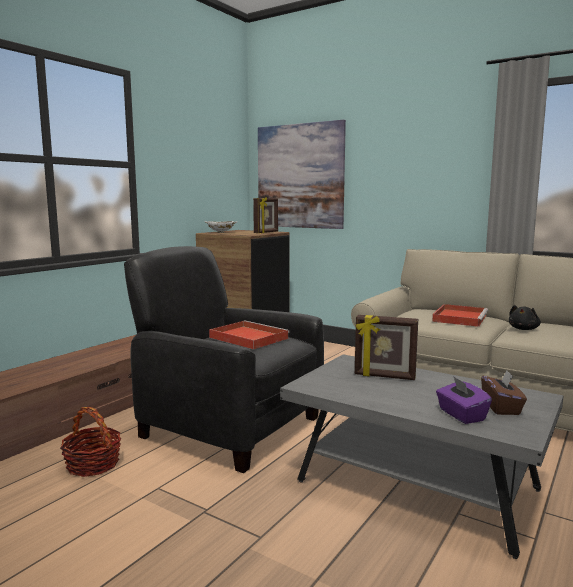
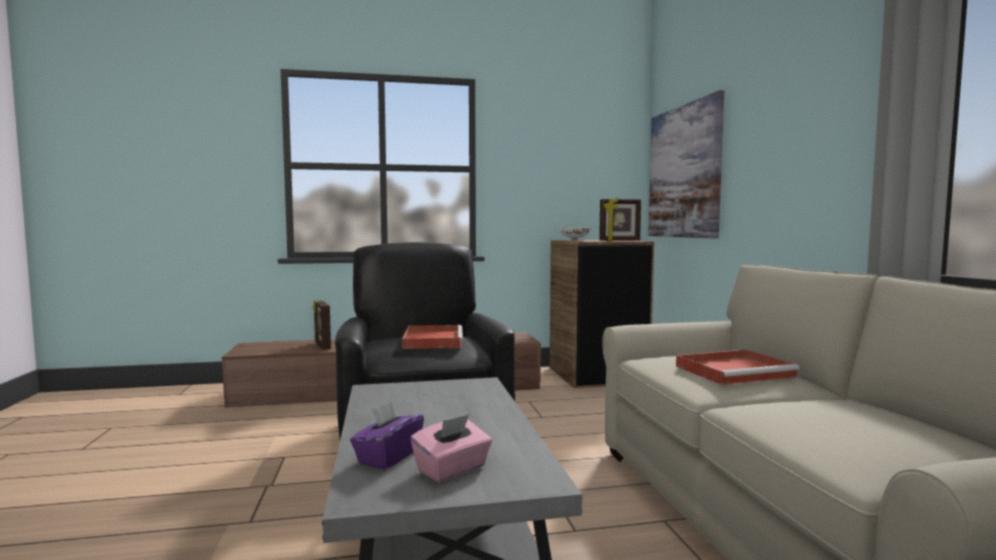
camera: 45 degrees right, 5 degrees down
basket [60,407,121,477] -> none
picture frame [355,315,418,380] -> picture frame moved to [313,300,331,350]
brown tissue box [481,370,527,415] -> pink tissue box [410,415,492,482]
black plush toy [509,305,541,330] -> none

